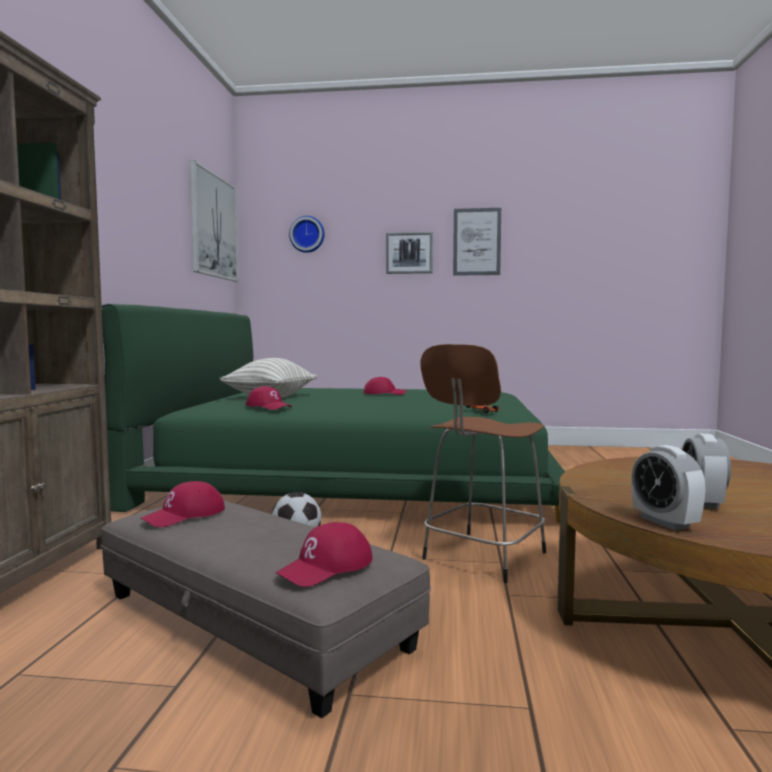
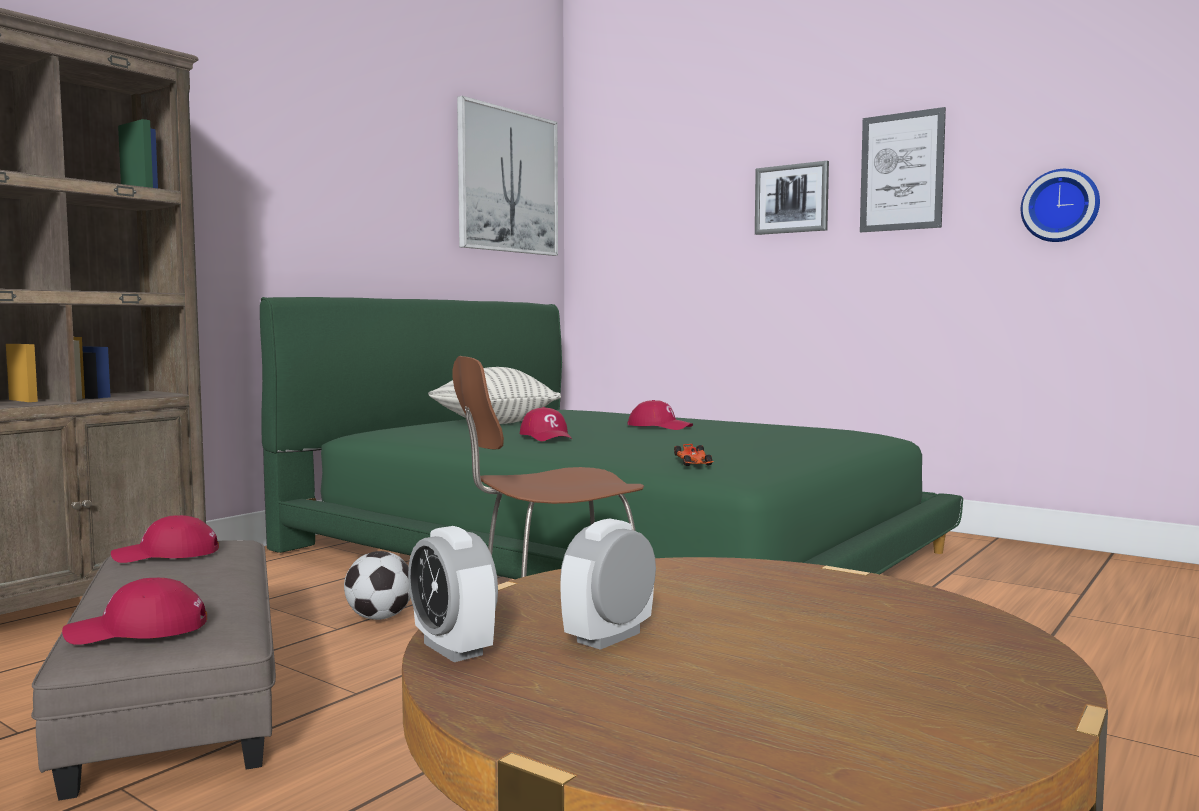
camera: 30 degrees right, 0 degrees up
red cap [245,386,292,410] -> red cap moved to [520,407,573,441]
wall clock [289,216,324,253] -> wall clock moved to [1021,169,1100,242]
alarm clock [632,445,706,531] -> alarm clock turned 45 degrees counterclockwise [408,526,498,662]

